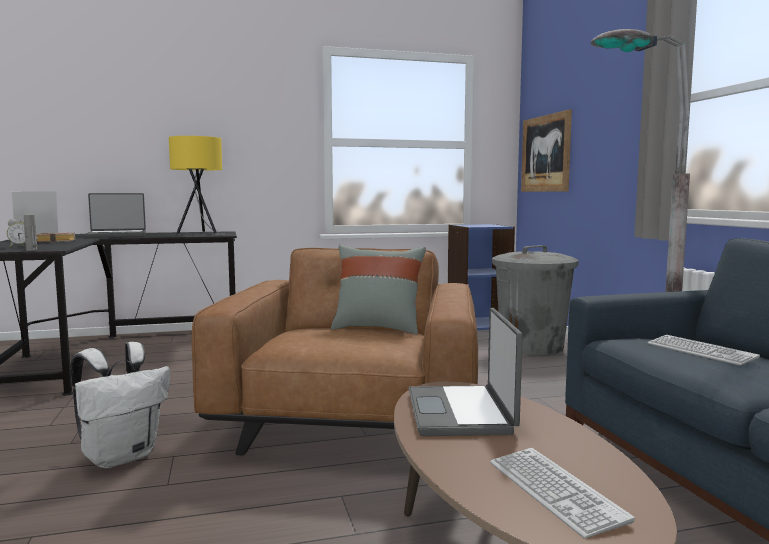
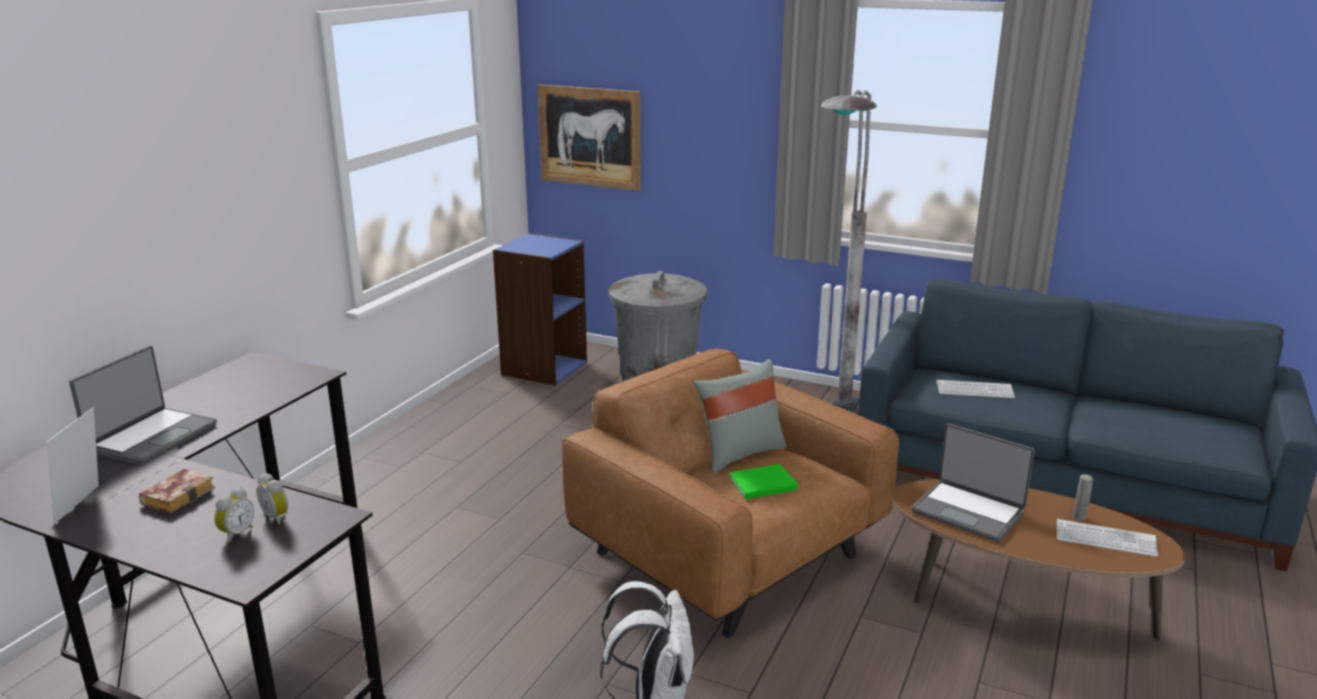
camera: 50 degrees left, 15 degrees up
grey bottle [24,215,37,251] -> grey bottle moved to [1073,474,1093,521]
yellow table lamp [169,136,225,235] -> none
none -> alarm clock [256,473,288,525]
none -> green book [729,464,798,499]

